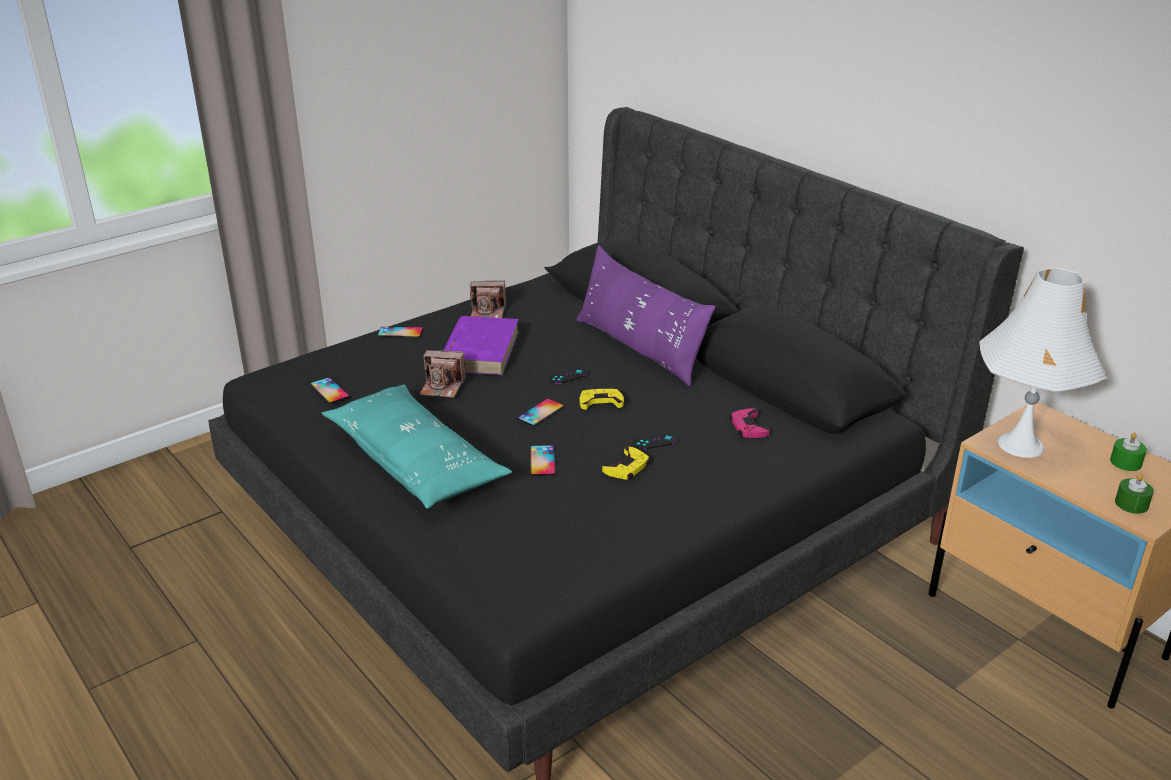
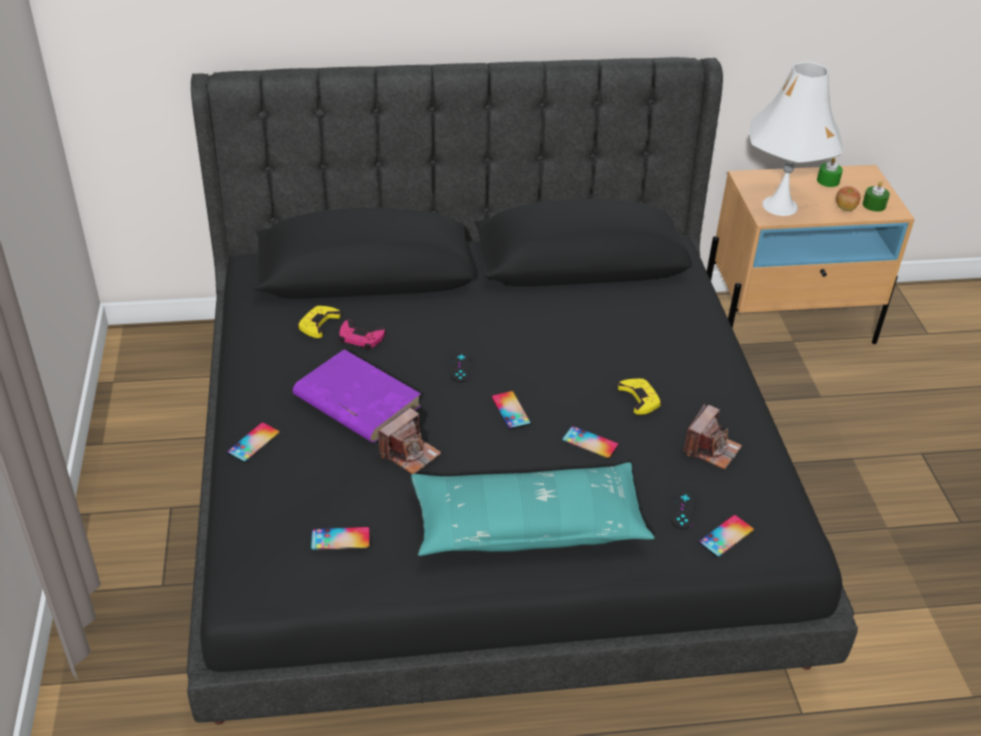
camera: 60 degrees left, 10 degrees up
camera [470,280,506,318] -> camera moved to [684,404,742,469]
purple pillow [576,245,716,386] -> none
yellow game controller [580,388,624,409] -> yellow game controller moved to [298,306,341,338]
black game controller [633,433,677,450] -> black game controller moved to [671,491,696,529]
pink game controller [729,408,770,438] -> pink game controller moved to [339,319,385,349]
none -> phone [699,515,754,558]
none -> apple [836,186,860,211]

